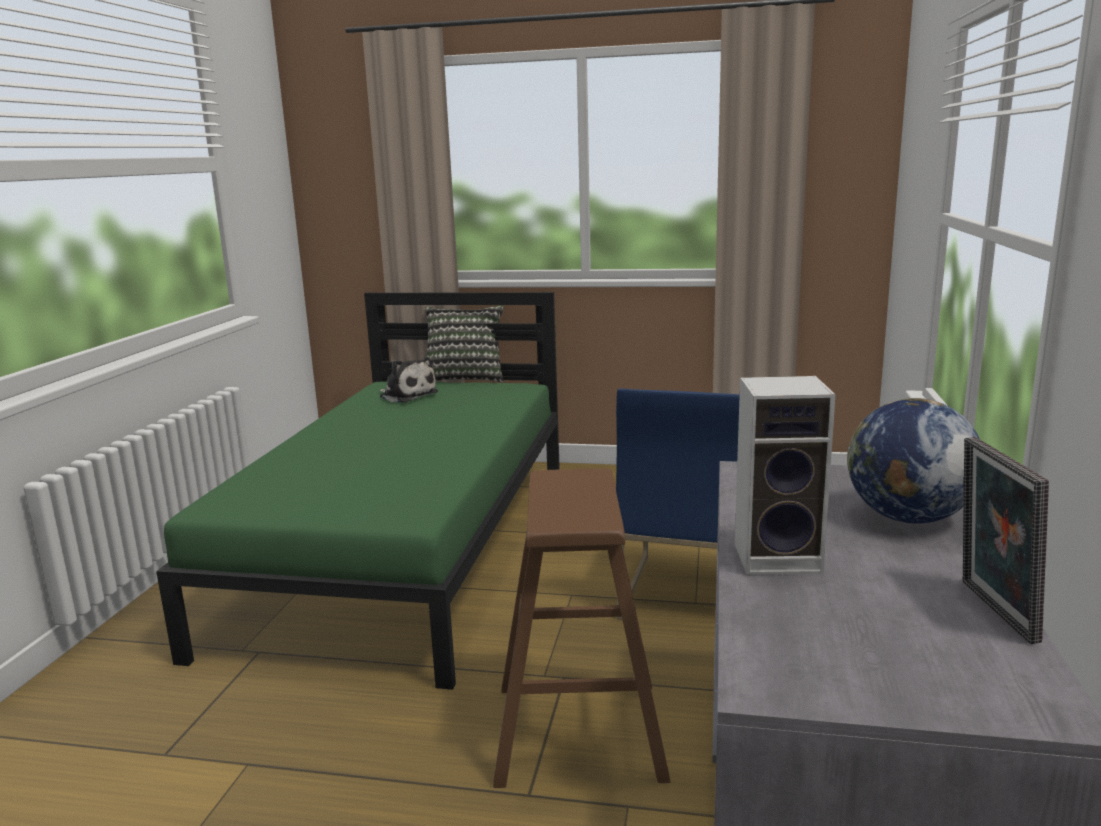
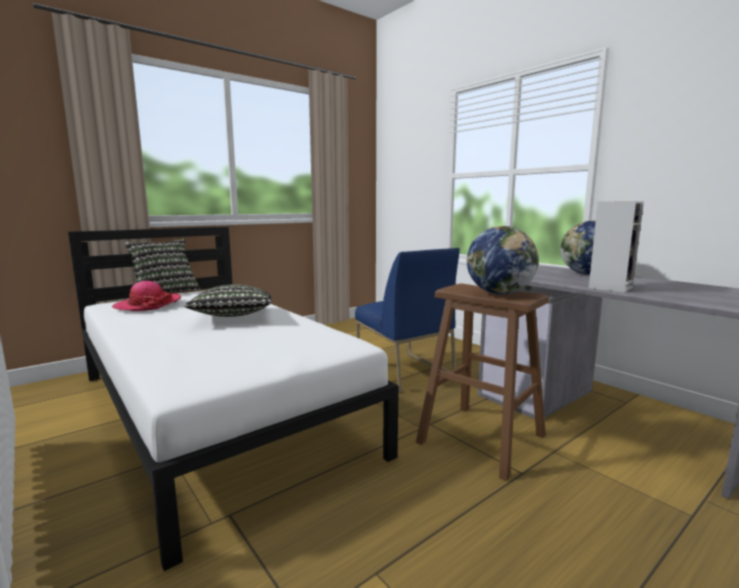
camera: 50 degrees left, 5 degrees down
green bed [156,292,560,690] -> white bed [68,227,399,571]
plush toy [379,357,438,403] -> hat [112,281,181,311]
picture frame [962,437,1049,644] -> none
none -> pillow [184,285,272,317]
none -> globe [467,226,539,295]

